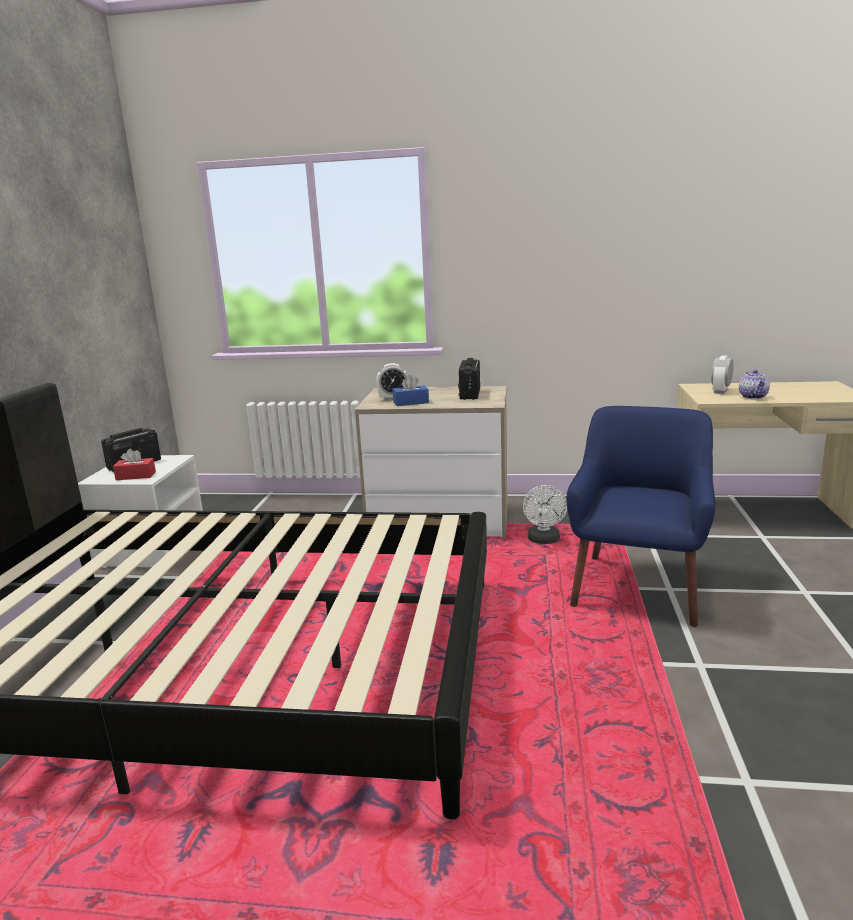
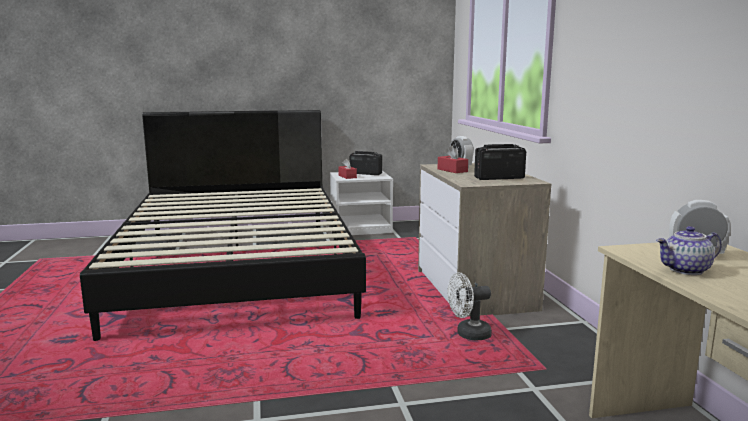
camera: 70 degrees right, 5 degrees down
blue tissue box [392,375,429,406] -> red tissue box [438,146,468,173]
blue armchair [566,406,715,627] -> none

